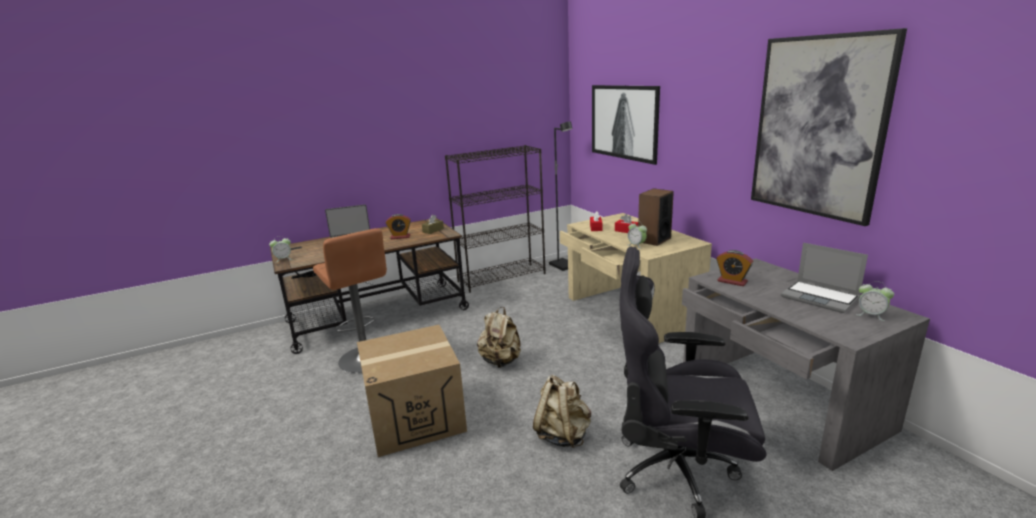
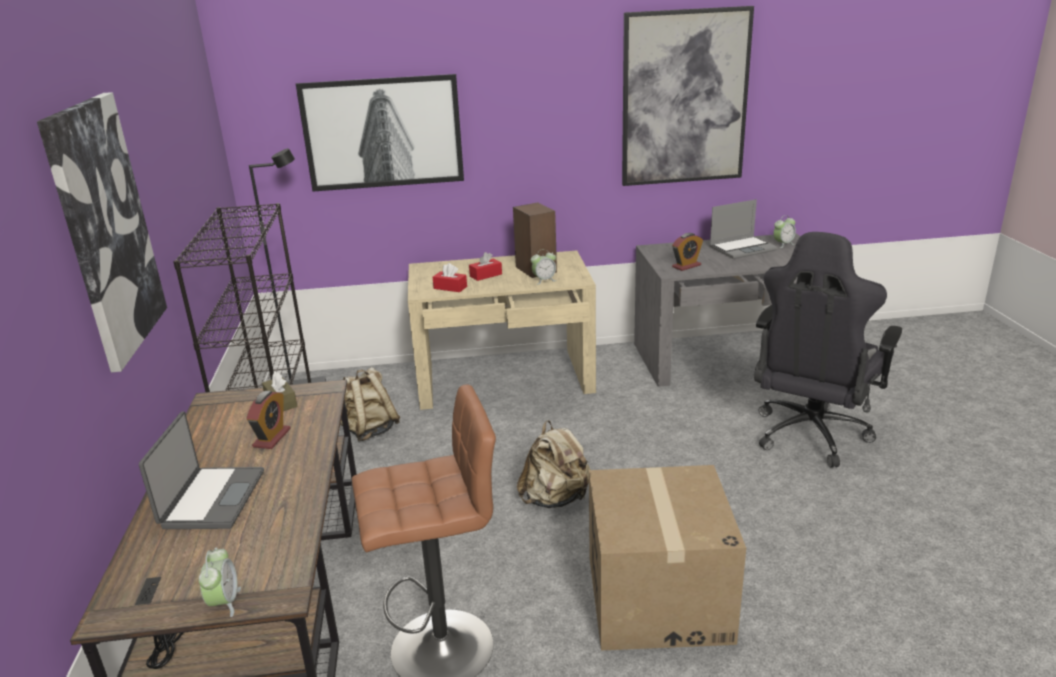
camera: 70 degrees left, 5 degrees up
beige backpack [533,375,591,448] -> beige backpack moved to [340,367,400,441]
none -> picture [37,92,167,373]

